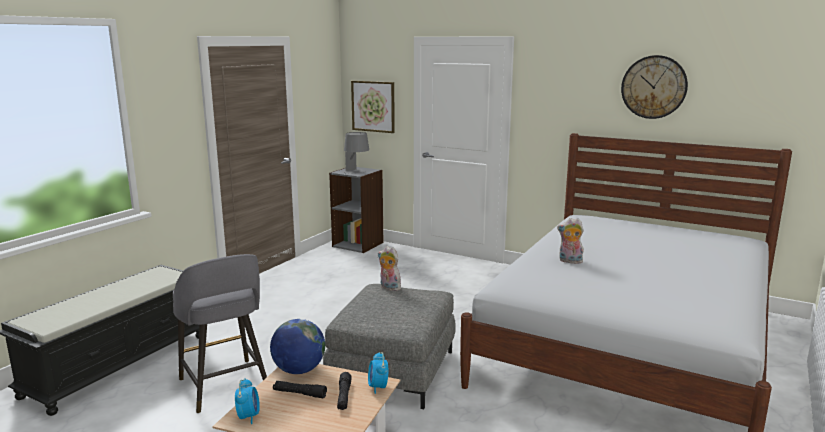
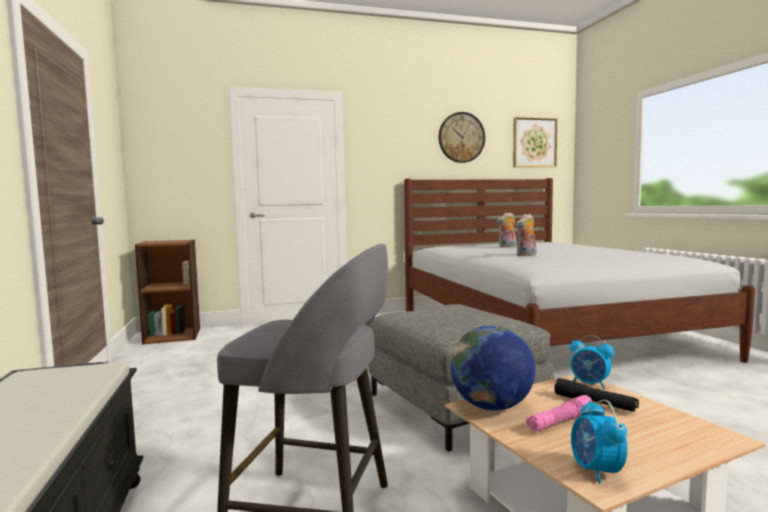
camera: 45 degrees left, 10 degrees down
alarm clock [235,378,260,424] -> alarm clock turned 135 degrees counterclockwise [571,400,627,484]
black flashlight [273,381,327,398] -> pink flashlight [526,395,593,431]
grey bookcase [329,167,383,253] -> brown bookcase [135,240,200,345]
grey table lamp [342,132,369,174] -> none
picture [351,81,395,133] -> picture moved to [513,117,557,167]
plush toy [378,246,401,291] -> plush toy moved to [497,212,516,248]

